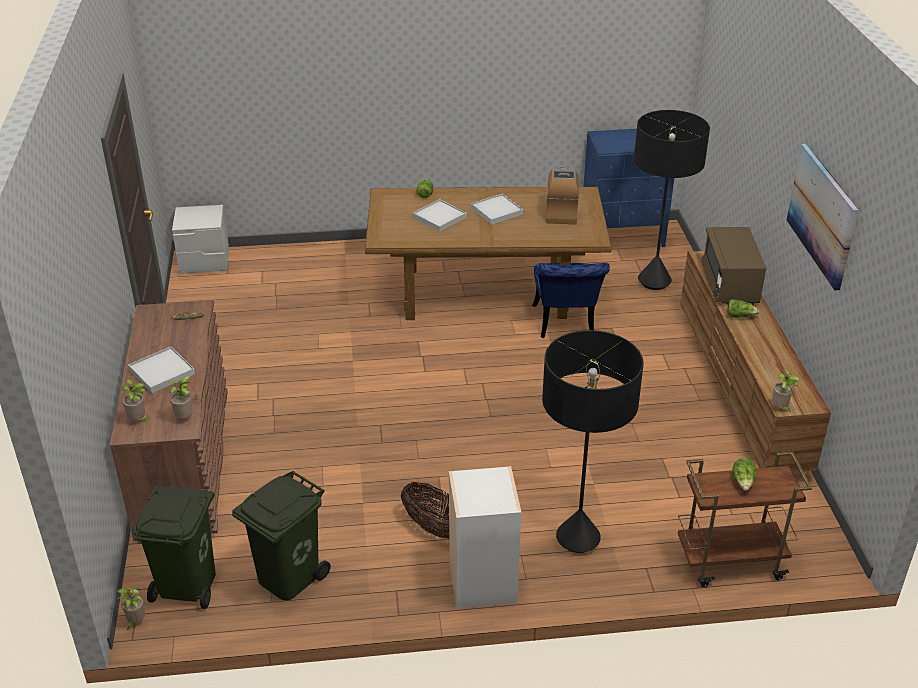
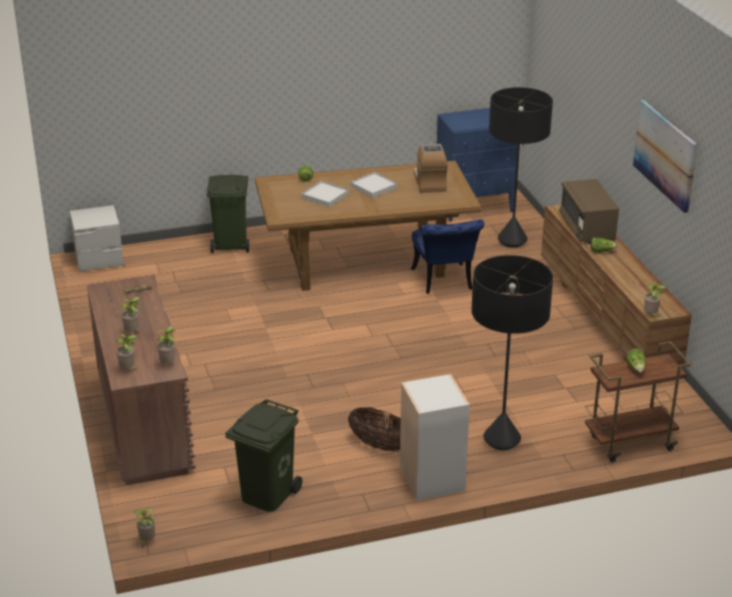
camera: 10 degrees left, 5 degrees down
white tray [128,347,195,393] -> potted plant [121,297,140,332]
green trash can [133,486,216,609] -> green trash can moved to [207,175,249,253]

